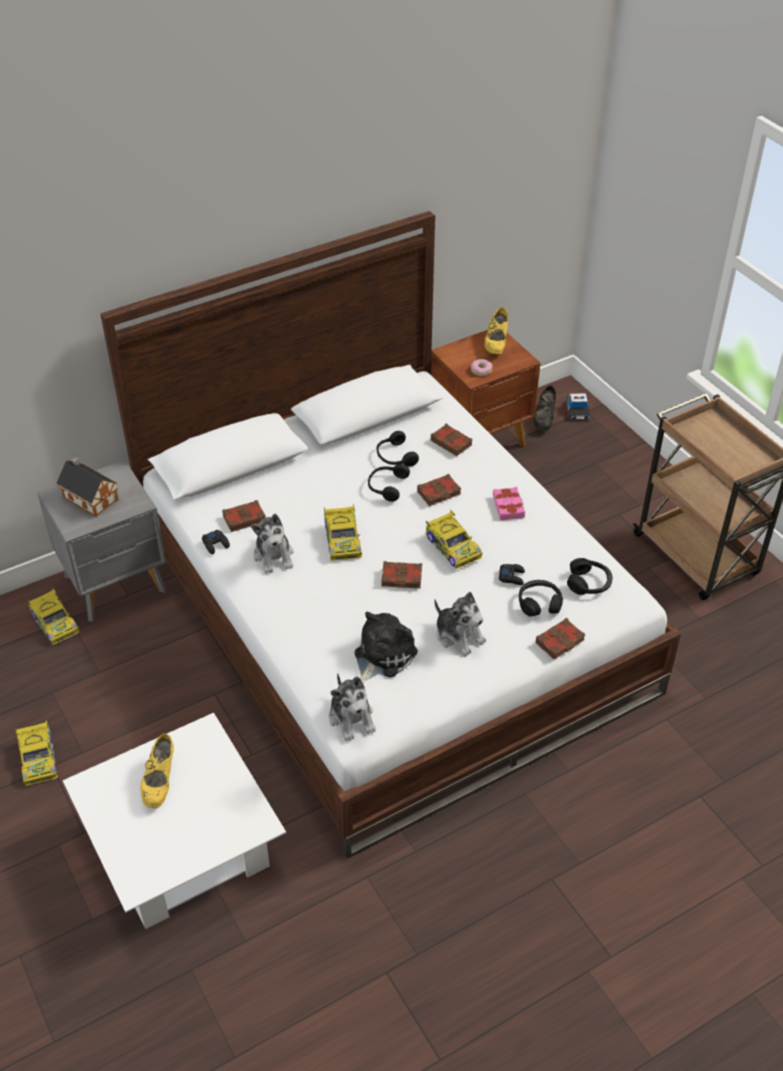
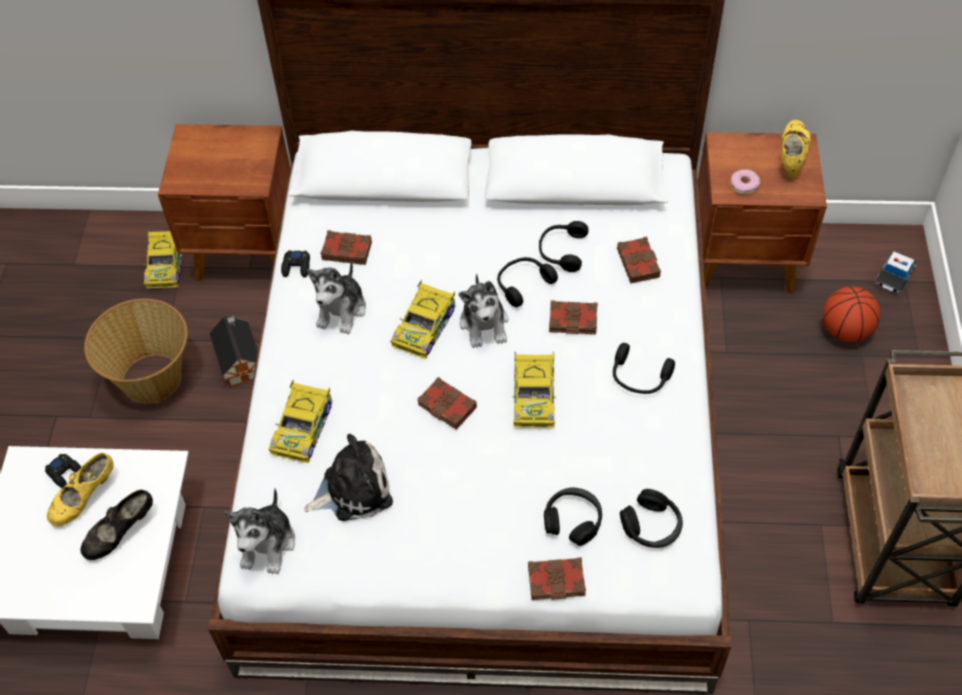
camera: 35 degrees right, 10 degrees up
toy car [15,720,58,786] -> toy car moved to [269,380,332,463]
grey nightstand [37,460,167,622] -> brown nightstand [158,124,290,281]
toy house [56,457,119,517] -> toy house moved to [209,316,258,388]
plush toy [434,592,486,657] -> plush toy moved to [459,274,509,348]
yellow shoe [485,307,508,355] -> yellow shoe turned 150 degrees clockwise [782,120,811,178]
pink book [492,487,525,520] -> black headphones [613,343,675,394]
black game controller [499,564,525,585] -> black game controller moved to [45,454,81,488]
black shoe [533,386,556,431] -> black shoe moved to [80,490,153,560]
none -> basket [84,299,188,404]
none -> basketball [823,286,880,342]

